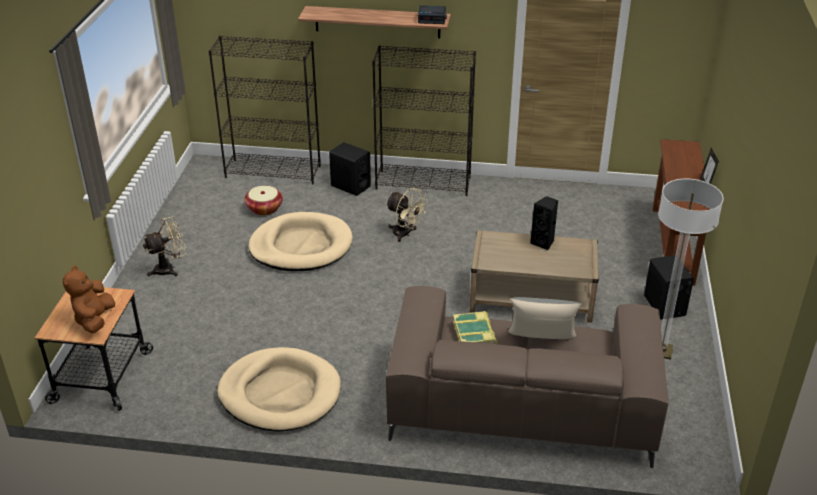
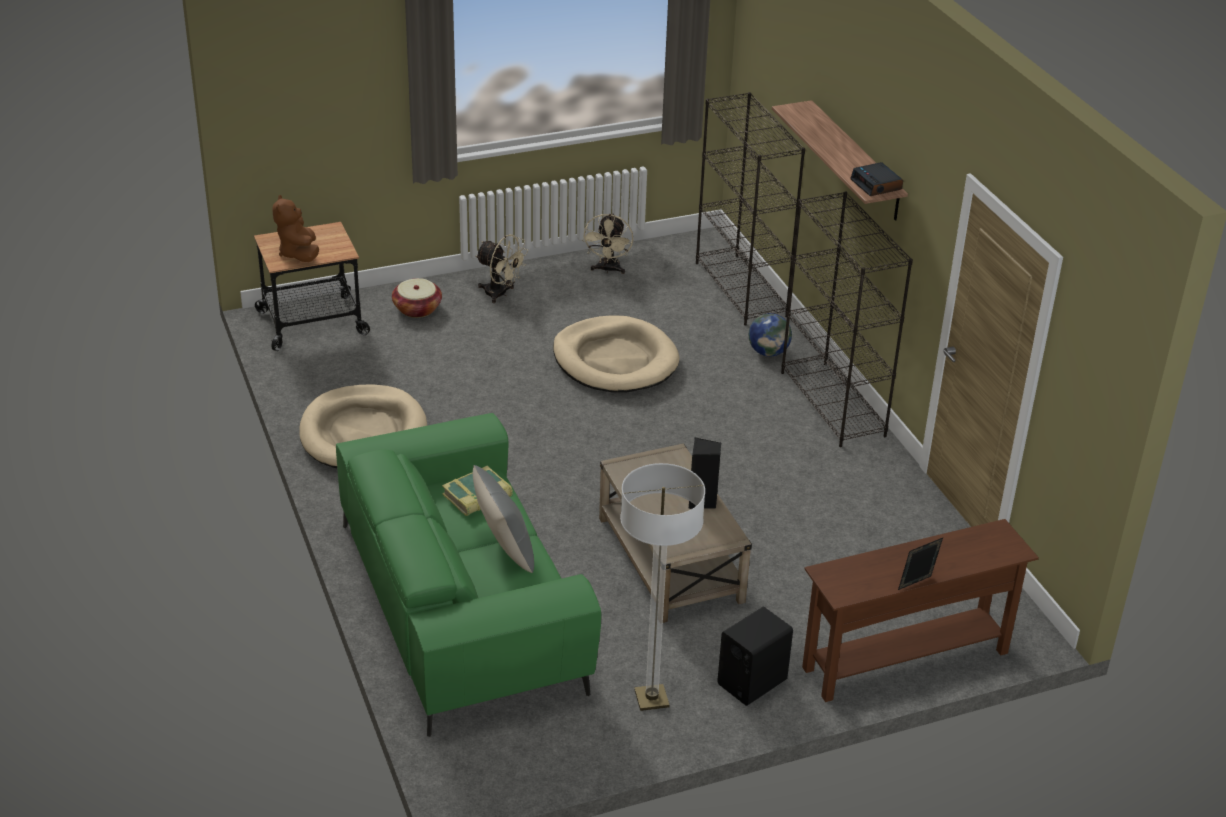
camera: 60 degrees right, 0 degrees up
brown plush toy [63,266,115,334] -> brown plush toy turned 75 degrees counterclockwise [273,195,319,262]
basket [244,186,283,215] -> basket moved to [392,278,442,318]
black speaker [329,142,371,196] -> globe [749,313,792,357]
beige fan [386,188,428,242] -> beige fan moved to [582,213,633,274]
brown sofa [386,286,668,468] -> green sofa [336,413,601,737]

